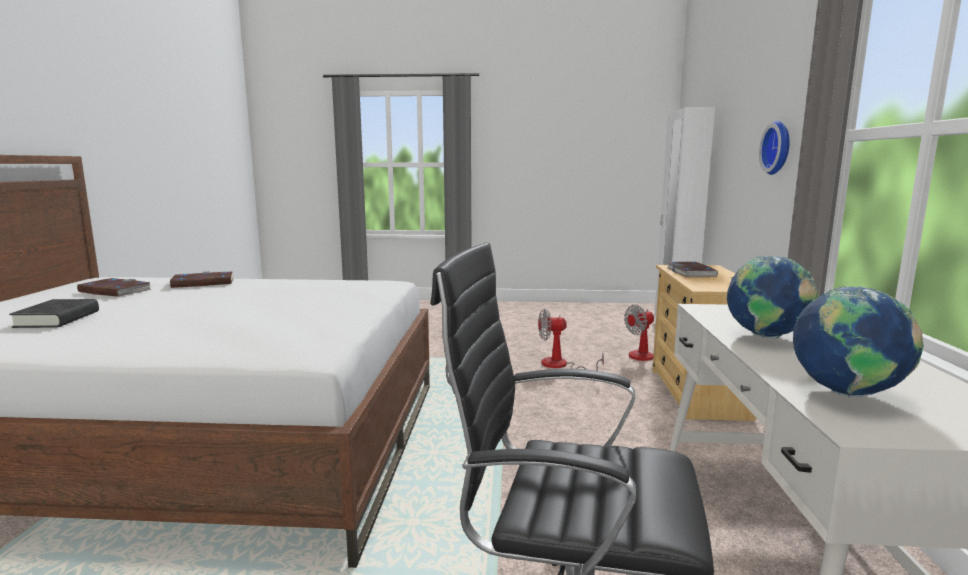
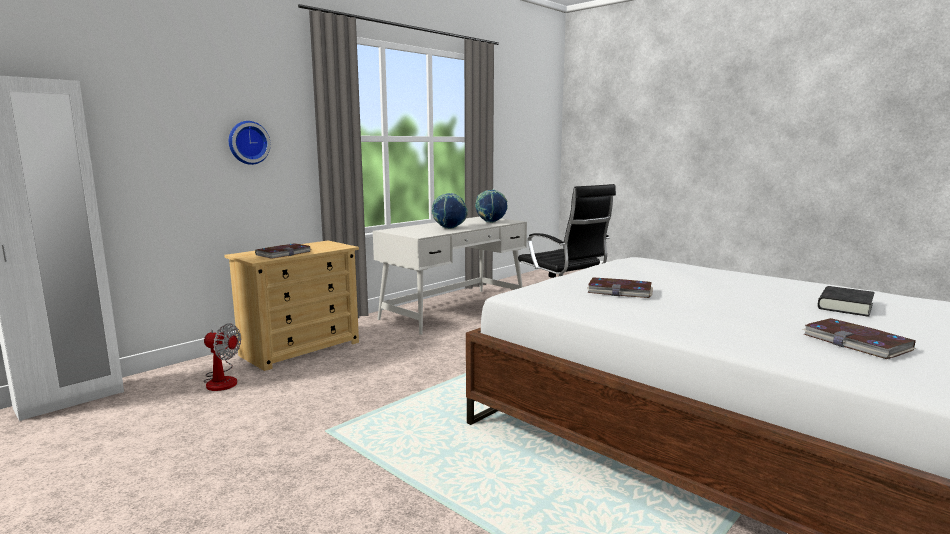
camera: 140 degrees left, 0 degrees up
book [169,271,234,288] -> book moved to [587,277,653,298]
fan [539,309,604,371] -> none

